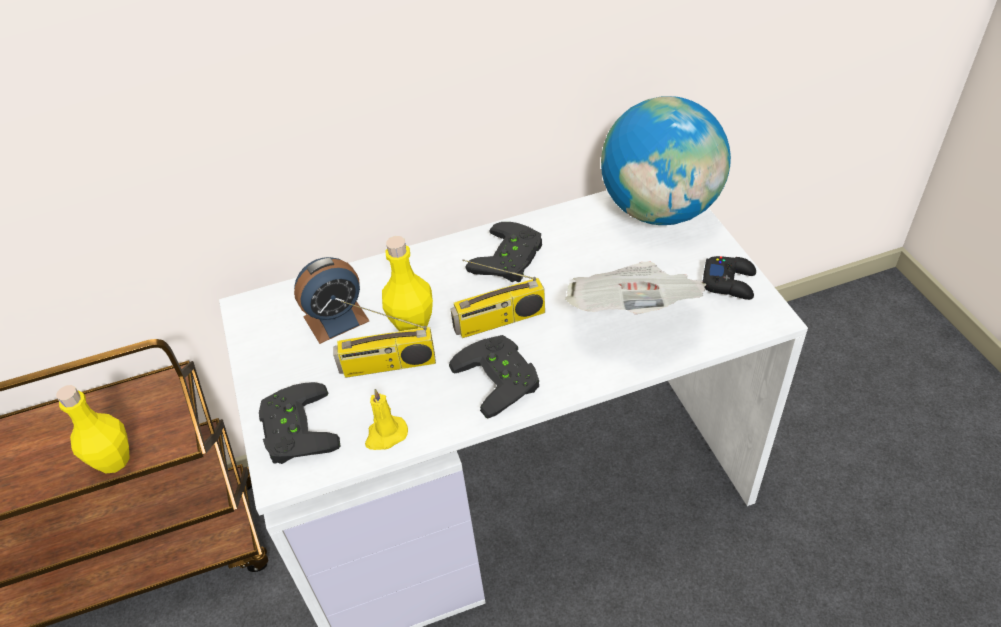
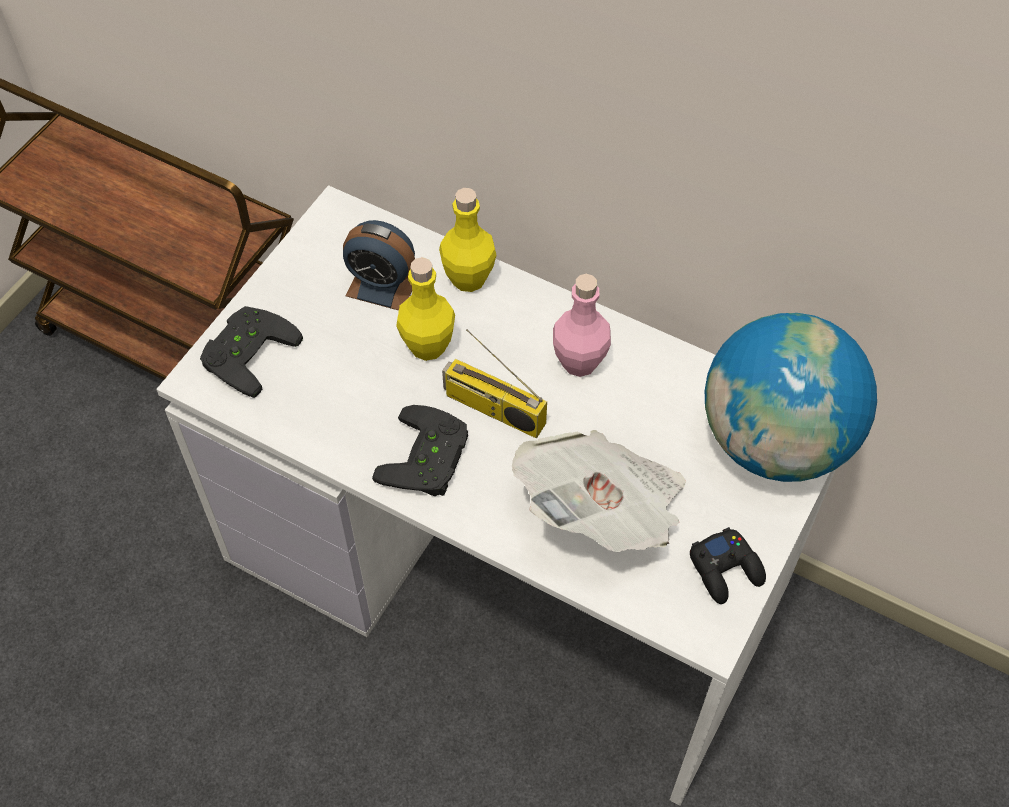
camera: 45 degrees right, 10 degrees up
yellow bottle [56,385,130,474] -> yellow bottle moved to [439,188,496,292]
radio [333,300,436,378] -> none
yellow candle [365,389,408,450] -> none
black game controller [465,222,542,282] -> pink bottle [553,274,611,377]

